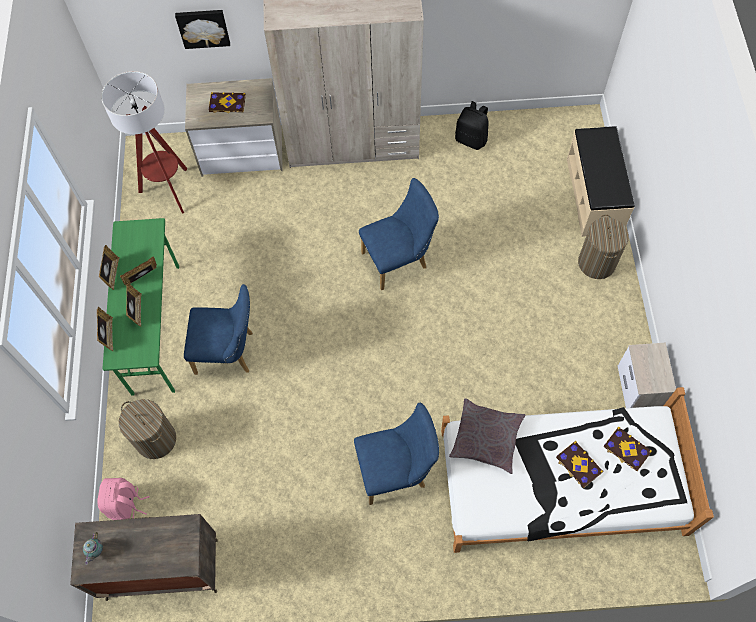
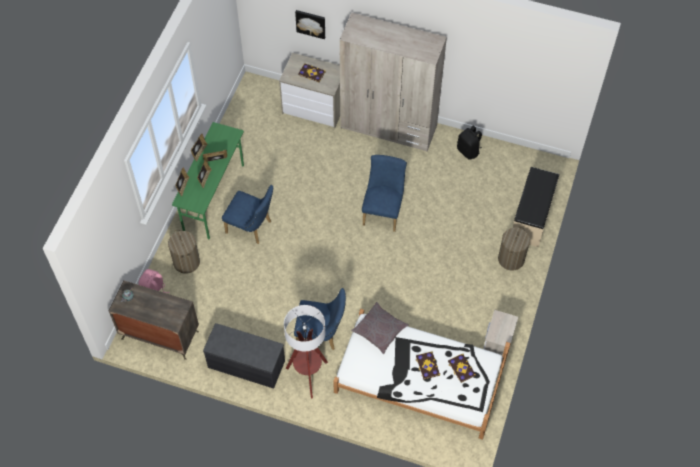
camera: 20 degrees right, 5 degrees down
floor lamp [101,71,188,214] -> floor lamp moved to [284,305,328,398]
blue chair [359,178,439,290] -> blue chair turned 75 degrees counterclockwise [362,155,407,232]
none -> grey bench [203,323,285,389]

